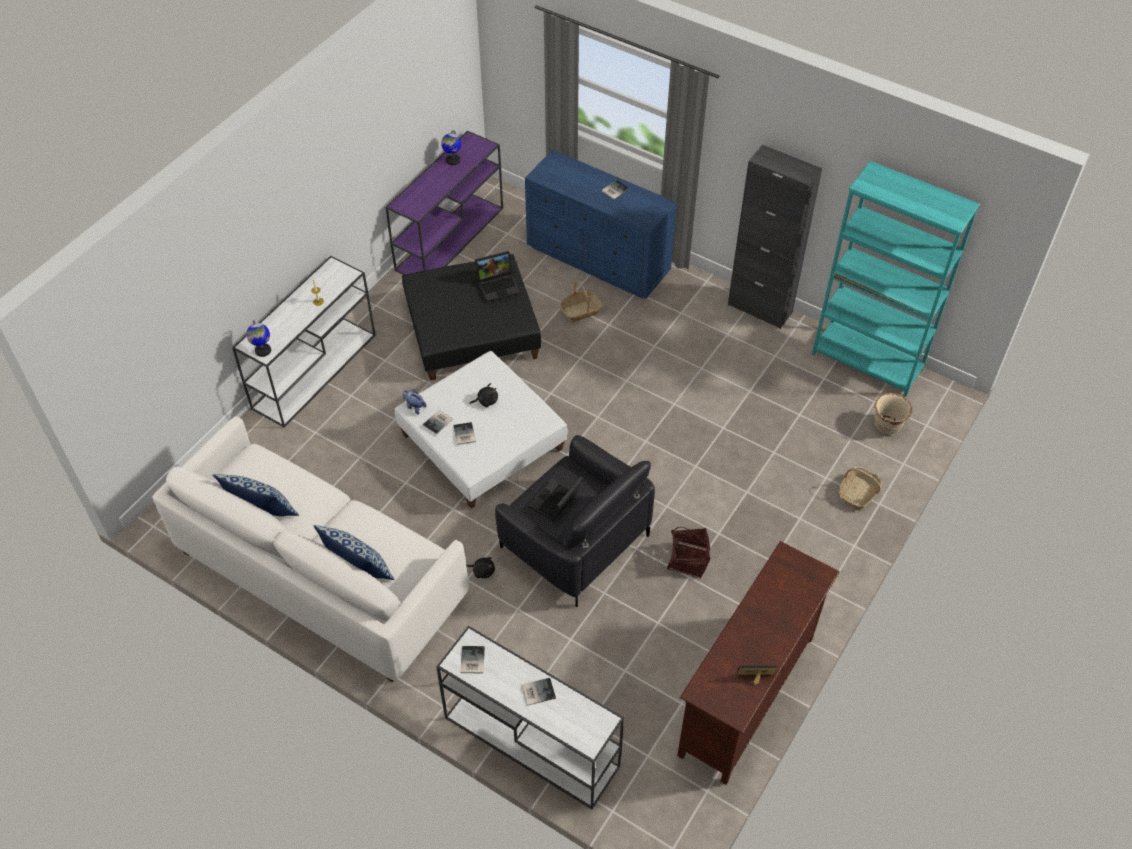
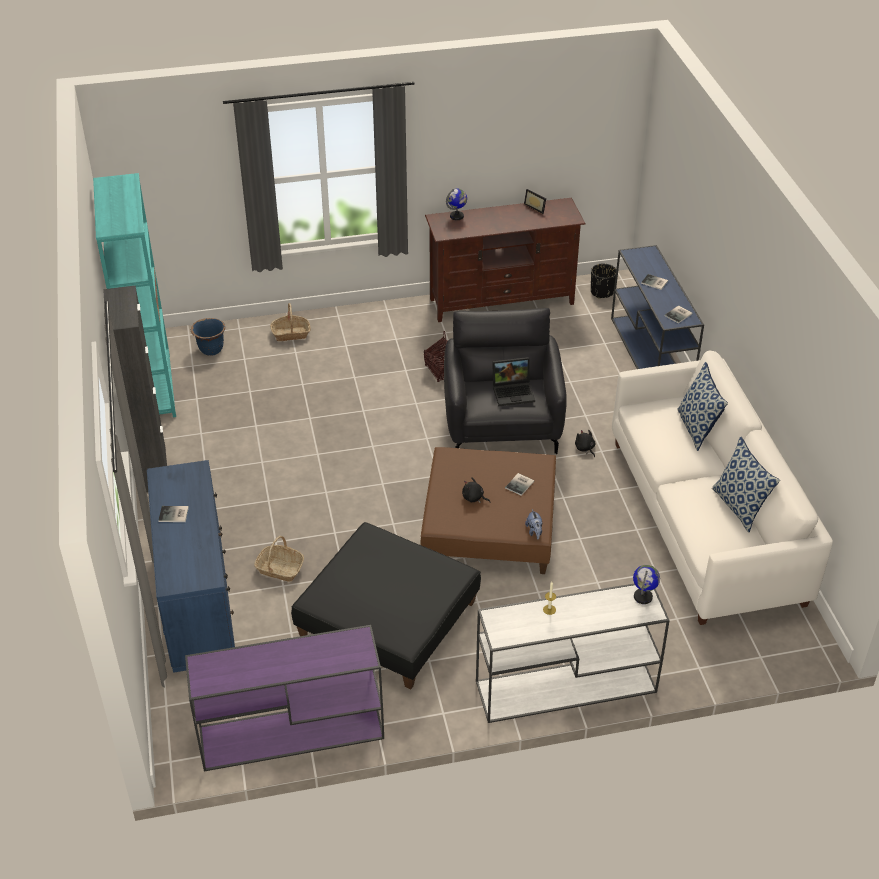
camera: 135 degrees left, 10 degrees down
white ottoman [394,351,568,509] -> brown ottoman [420,447,556,574]
book [423,410,453,434] -> none
white console table [436,626,624,809] -> blue console table [611,245,704,369]
globe [441,130,461,165] -> globe moved to [446,189,467,220]
laptop [475,251,520,302] -> none
beige planter [874,393,913,434] -> blue planter [191,318,225,355]
none -> black planter [591,264,616,299]

